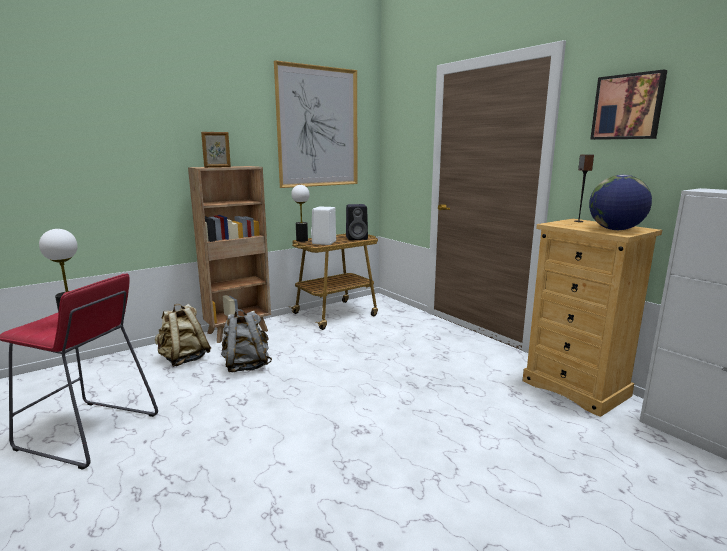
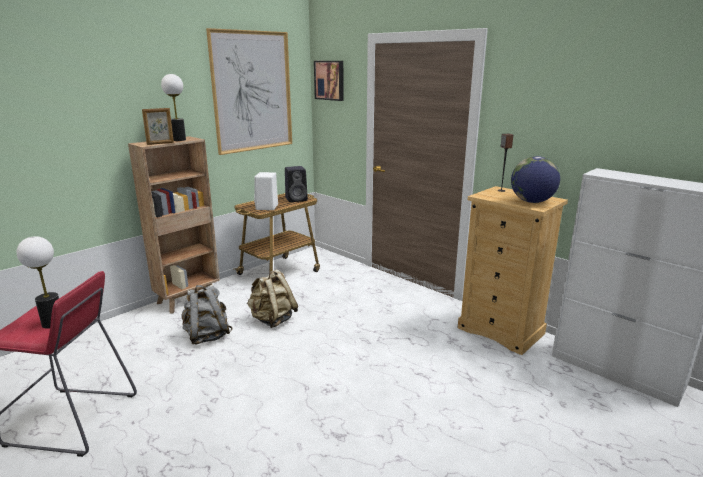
camera: 10 degrees left, 5 degrees up
beige backpack [155,304,211,367] -> beige backpack moved to [247,269,298,328]
table lamp [291,185,310,242] -> table lamp moved to [161,74,186,141]
picture [590,69,667,140] -> picture moved to [314,61,344,101]

